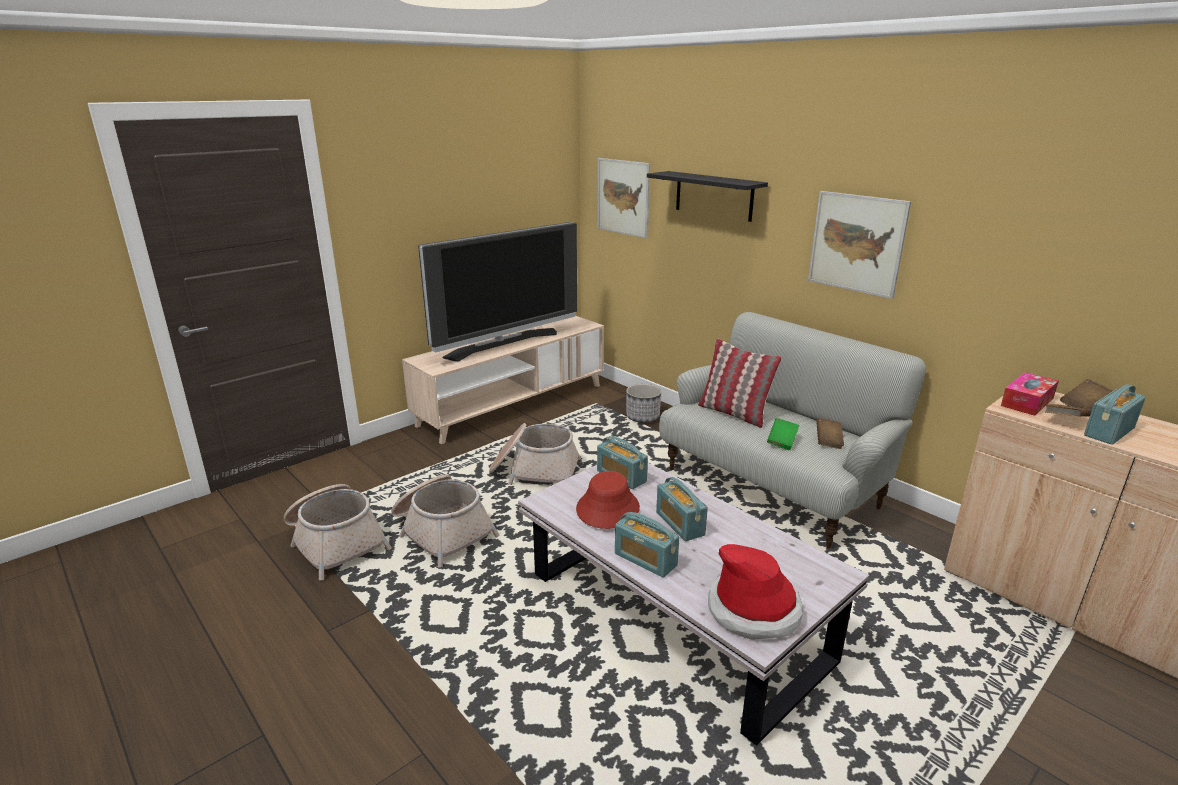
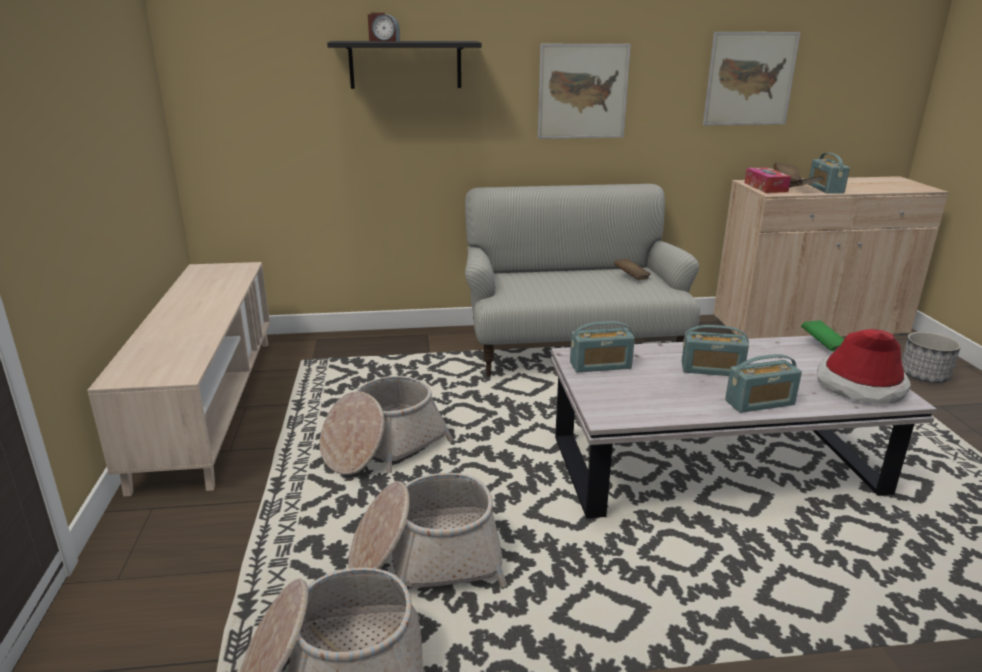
camera: 55 degrees left, 0 degrees up
television [418,222,577,361] -> none
red hat [576,471,640,529] -> none
picture [597,158,650,239] -> picture moved to [703,32,800,125]
planter [626,384,662,423] -> planter moved to [902,332,961,383]
pillow [698,339,782,428] -> none
green book [767,418,799,450] -> green book moved to [801,320,844,351]
none -> alarm clock [368,13,400,42]

